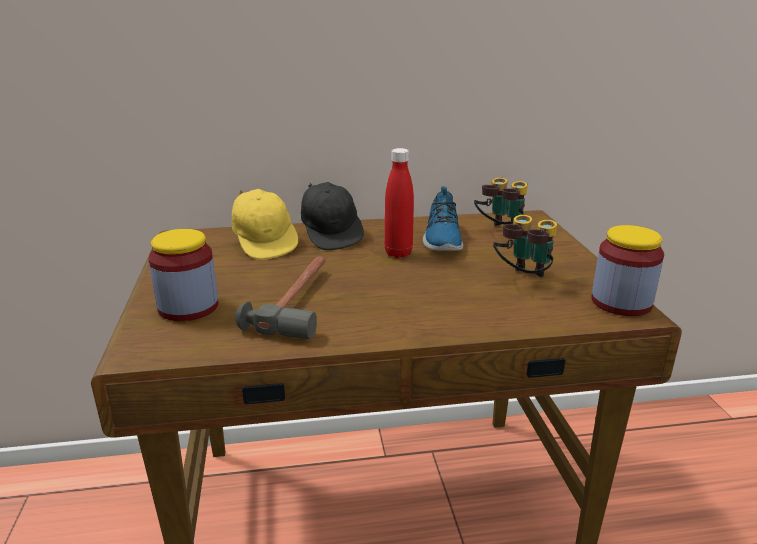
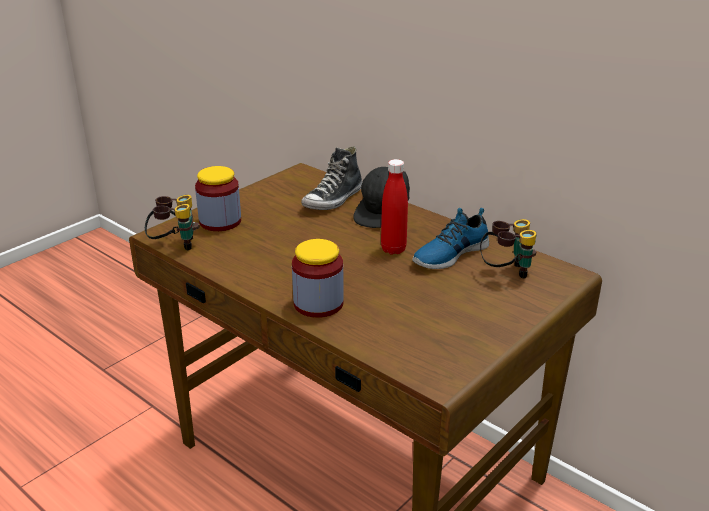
camera: 50 degrees right, 5 degrees up
yellow cap [232,189,298,260] -> shoe [301,146,362,210]
hammer [235,256,326,339] -> none
binoculars [493,215,557,277] -> binoculars moved to [145,195,200,251]
jar [592,225,664,316] -> jar moved to [292,239,344,318]

